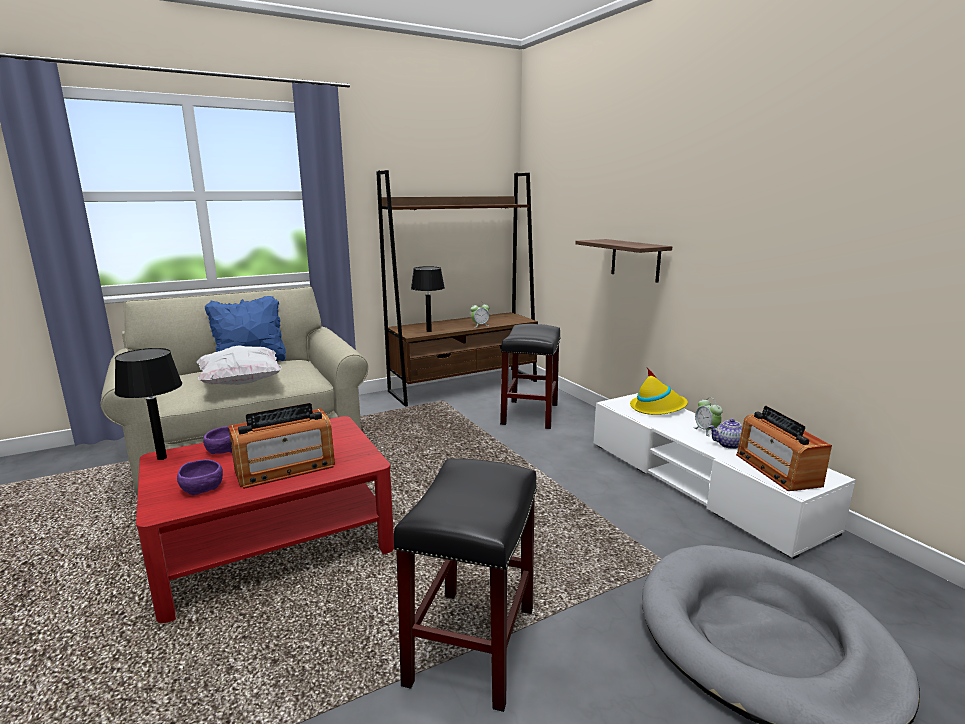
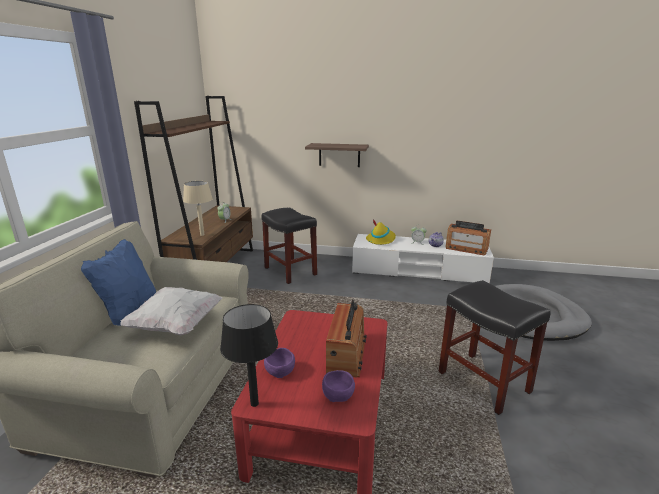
camera: 50 degrees left, 5 degrees up
black table lamp [411,266,445,332] -> beige table lamp [183,181,213,236]

